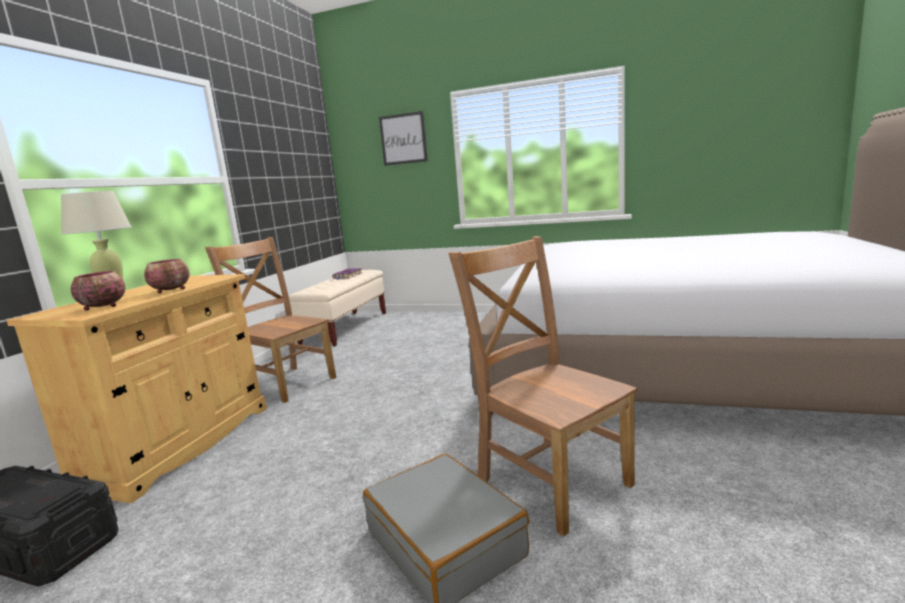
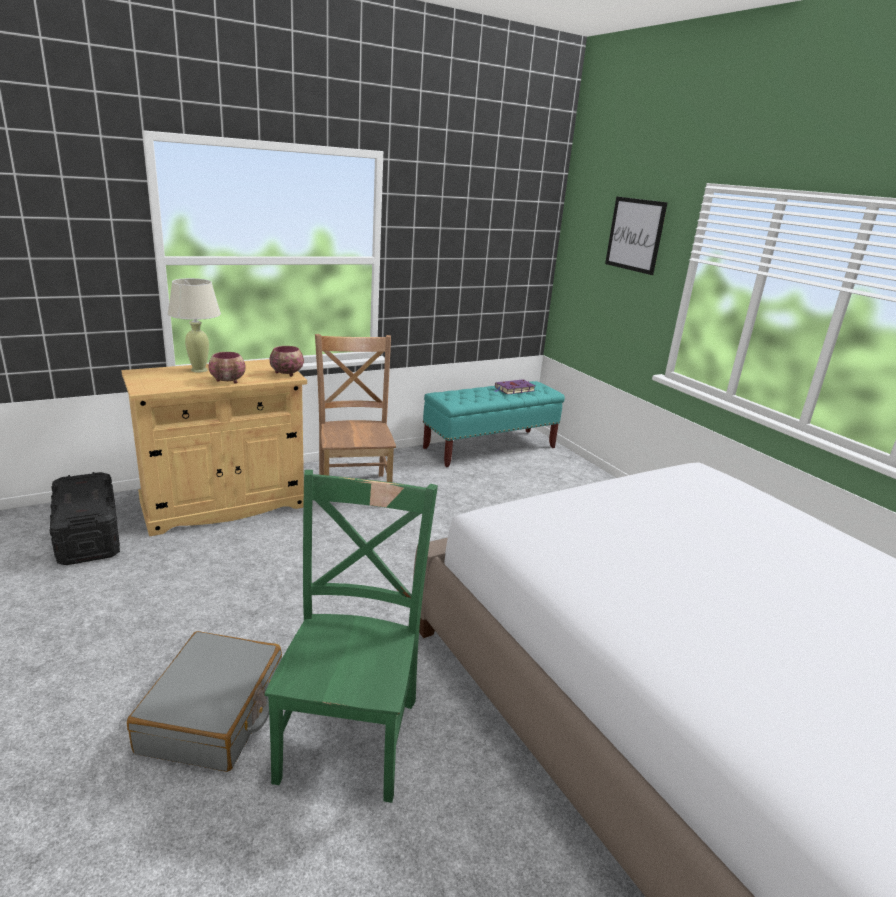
camera: 40 degrees right, 10 degrees up
bowl [71,271,126,311] -> bowl moved to [269,346,304,377]
beige bench [289,270,386,347] -> turquoise bench [423,381,565,467]
brown chair [448,236,638,537] -> green chair [265,470,438,803]

